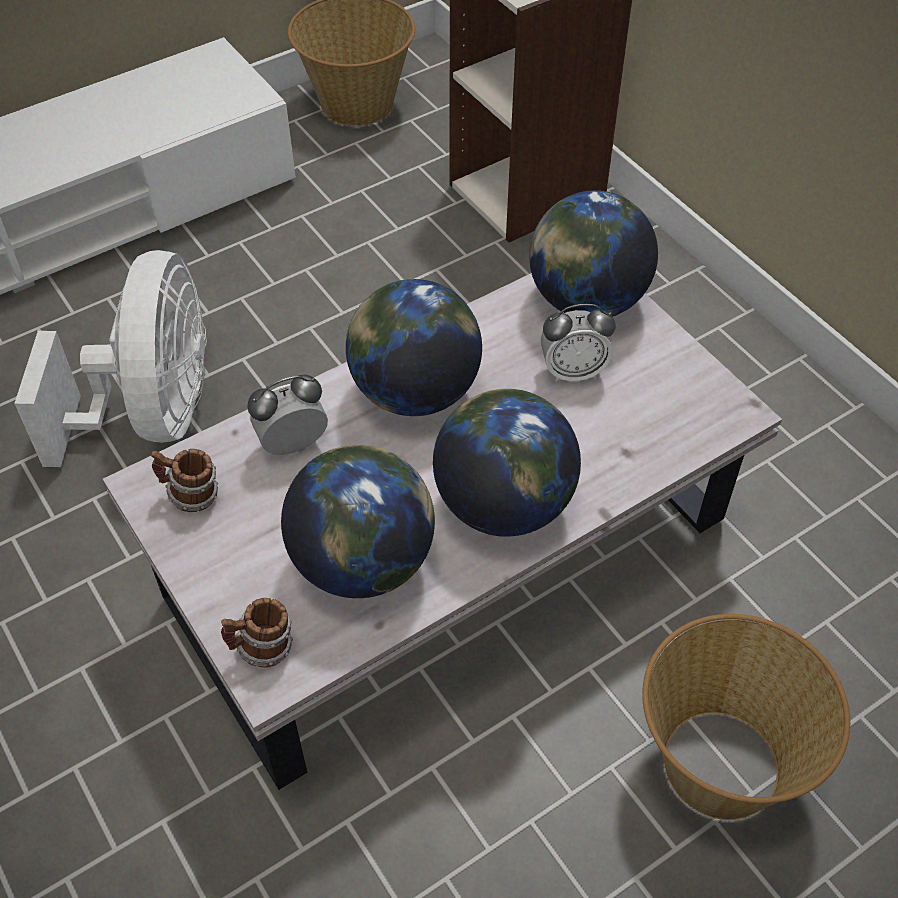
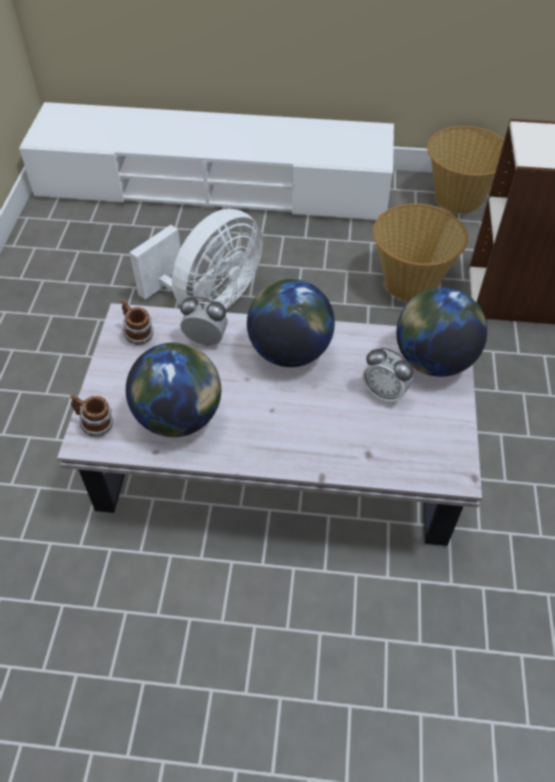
camera: 40 degrees right, 0 degrees up
globe [433,389,581,537] -> none
basket [642,614,850,820] -> basket moved to [373,203,468,301]

